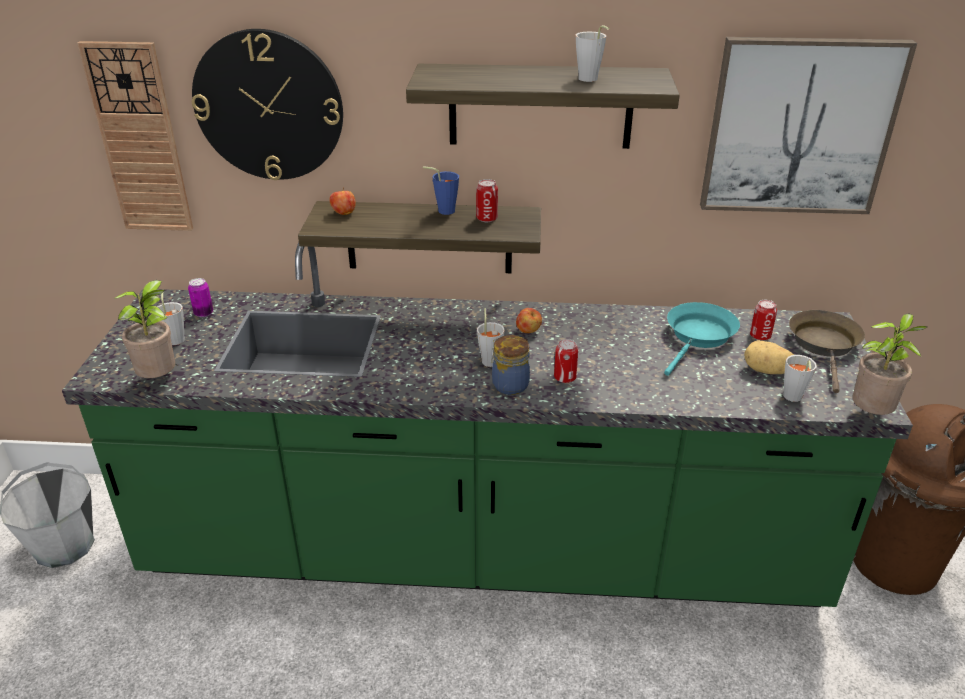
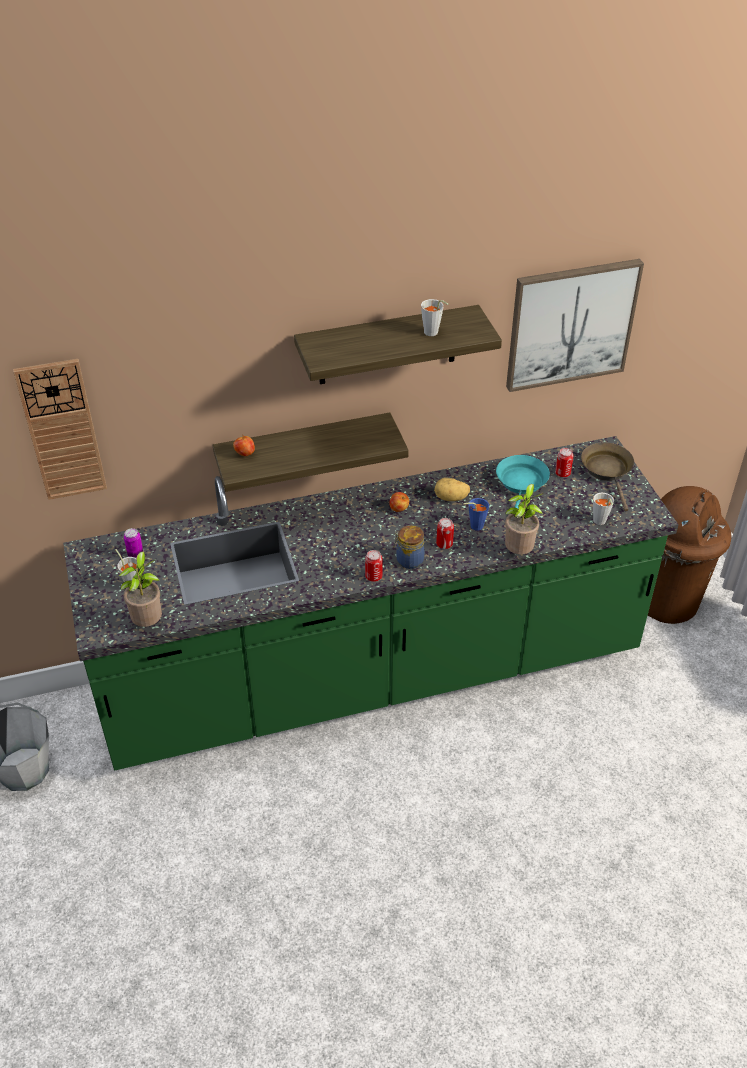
camera: 20 degrees left, 10 degrees up
wall clock [192,29,343,180] -> none
blue cup [423,167,459,215] -> blue cup moved to [464,498,489,531]
can [476,179,498,222] -> can moved to [365,550,382,582]
grey cup [477,308,505,367] -> none
potato [744,340,794,374] -> potato moved to [434,478,470,501]
potted plant [852,314,927,415] -> potted plant moved to [505,484,544,554]

